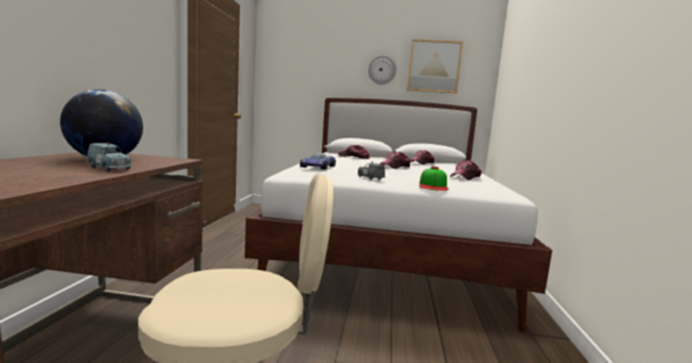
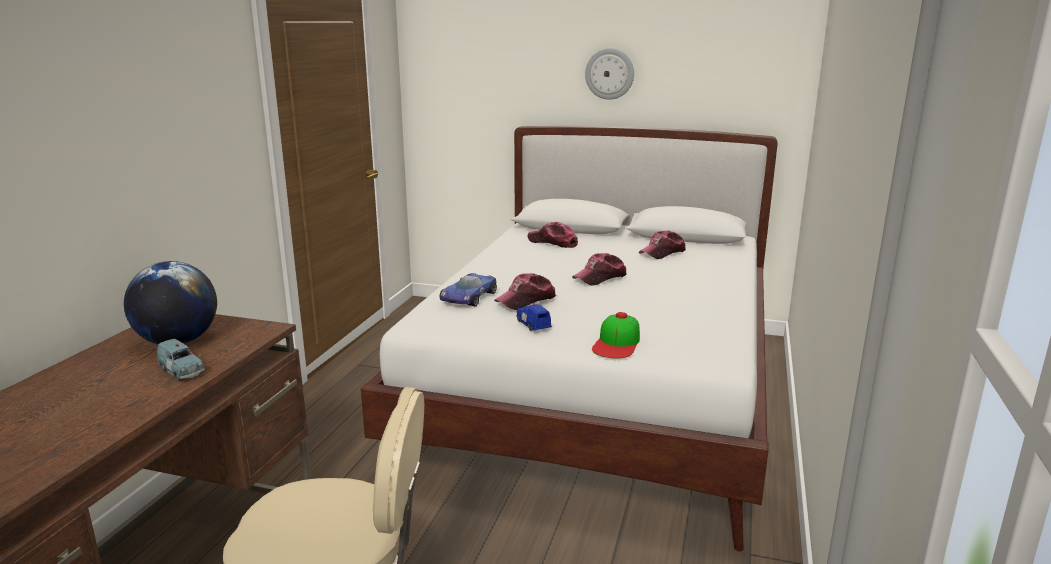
camera: 10 degrees right, 10 degrees up
grey toy car [358,162,385,180] -> blue toy car [516,303,552,331]
picture [407,39,463,93] -> none
cap [450,160,481,180] -> cap moved to [494,273,556,310]

